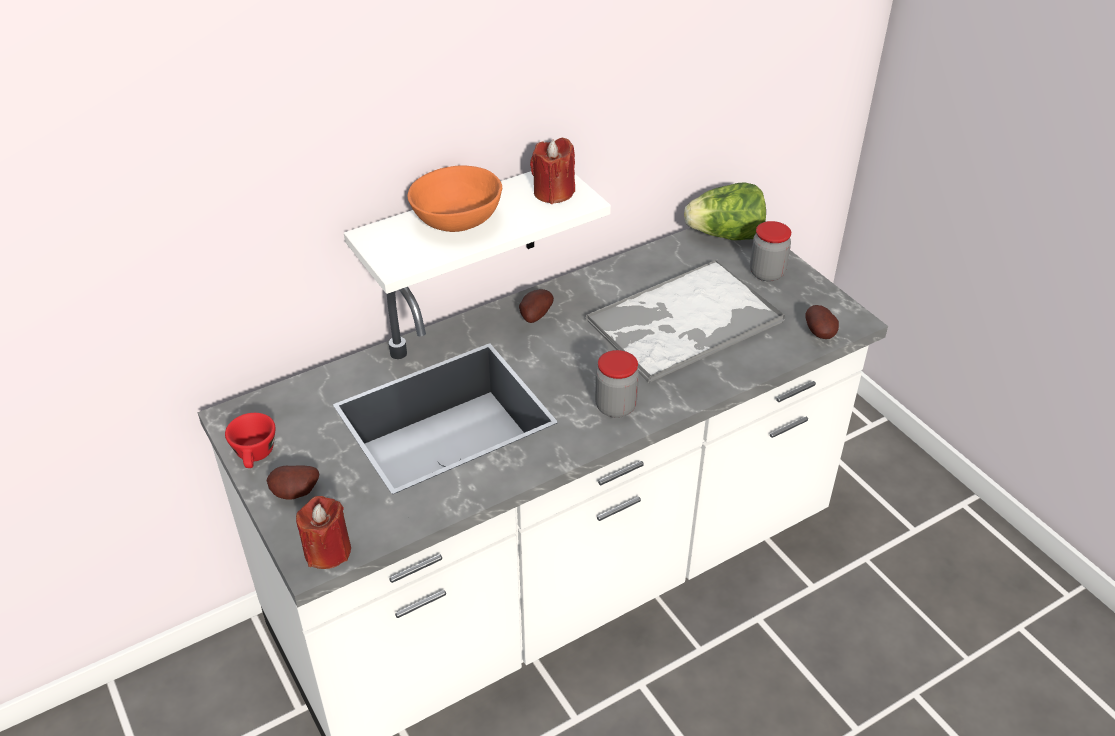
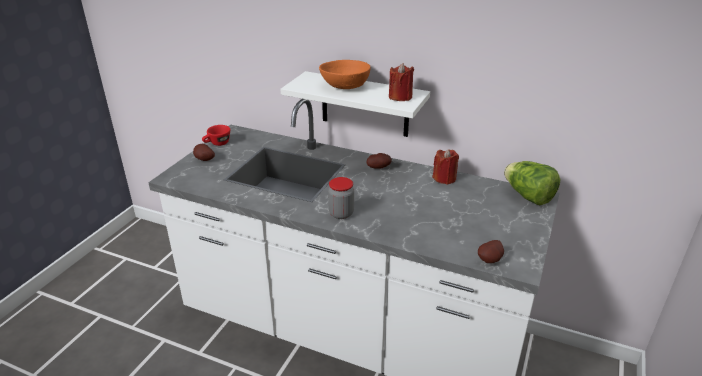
camera: 55 degrees right, 10 degrees down
red candle [296,496,351,569] -> red candle moved to [433,149,459,185]
tray [586,260,785,383] -> none
jar [750,221,791,282] -> none

